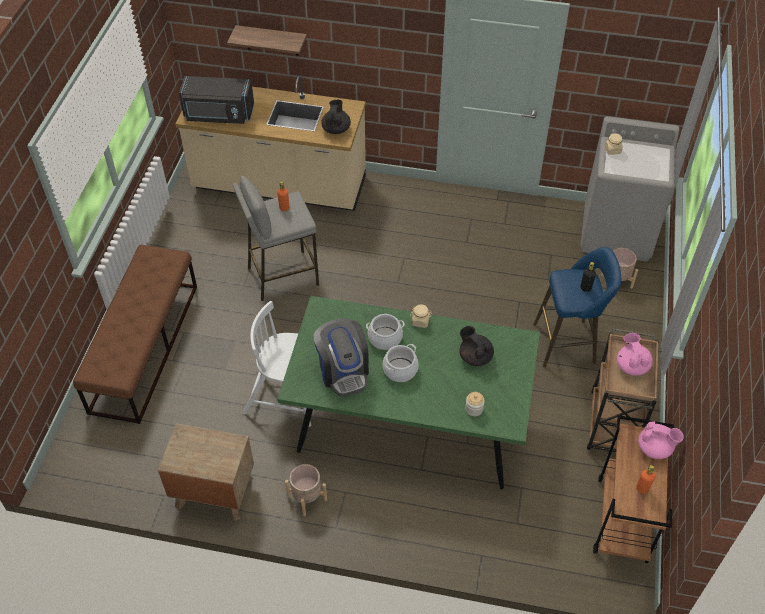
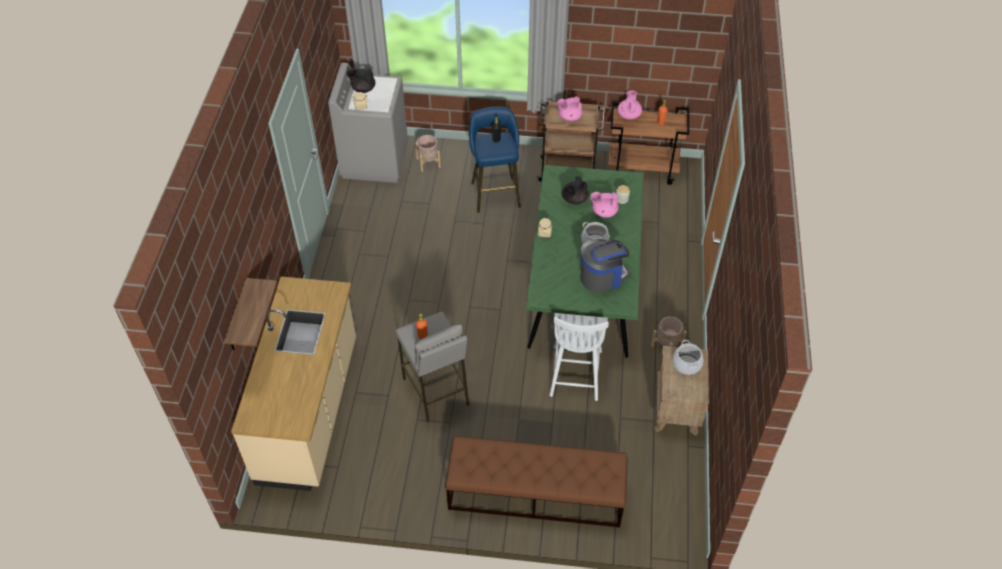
camera: 95 degrees left, 0 degrees up
black microwave [179,76,254,124] -> none
black teapot [321,100,351,134] -> black teapot moved to [347,68,375,93]
cooking pot [366,314,405,350] -> cooking pot moved to [673,340,703,375]
none -> pink teapot [590,192,619,218]

